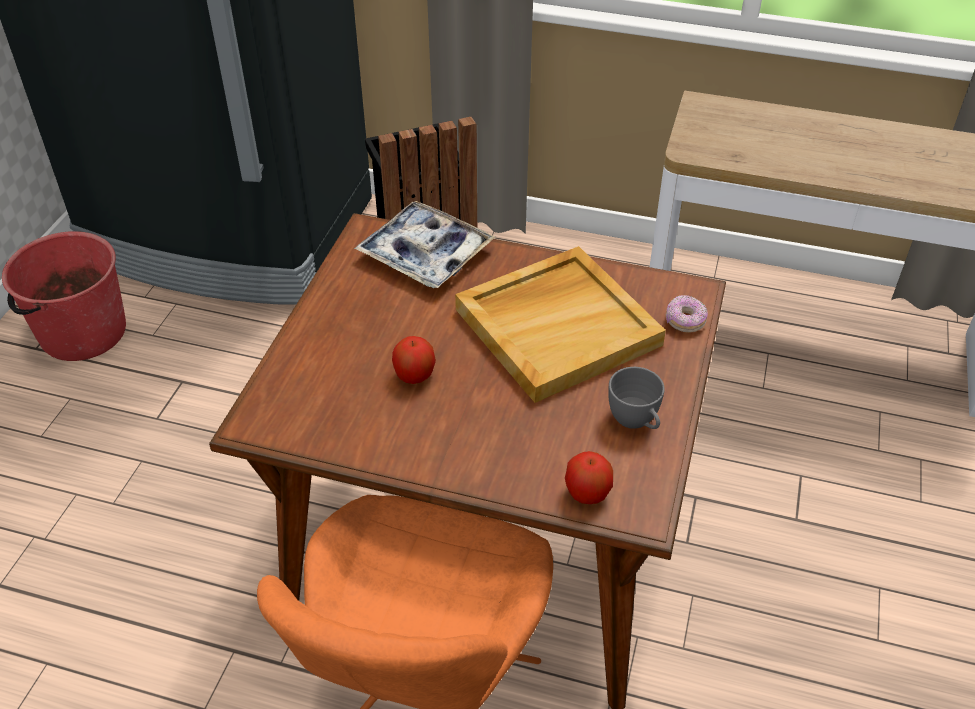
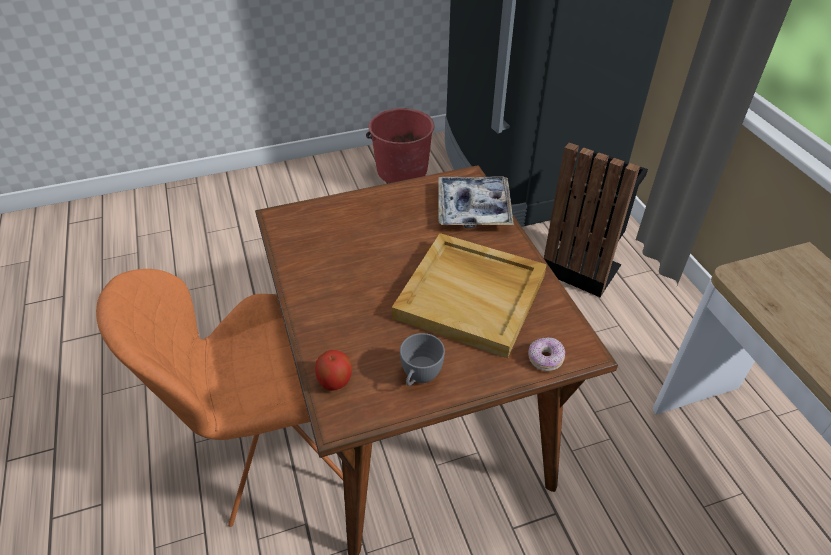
camera: 55 degrees right, 0 degrees up
apple [392,336,436,384] -> none

